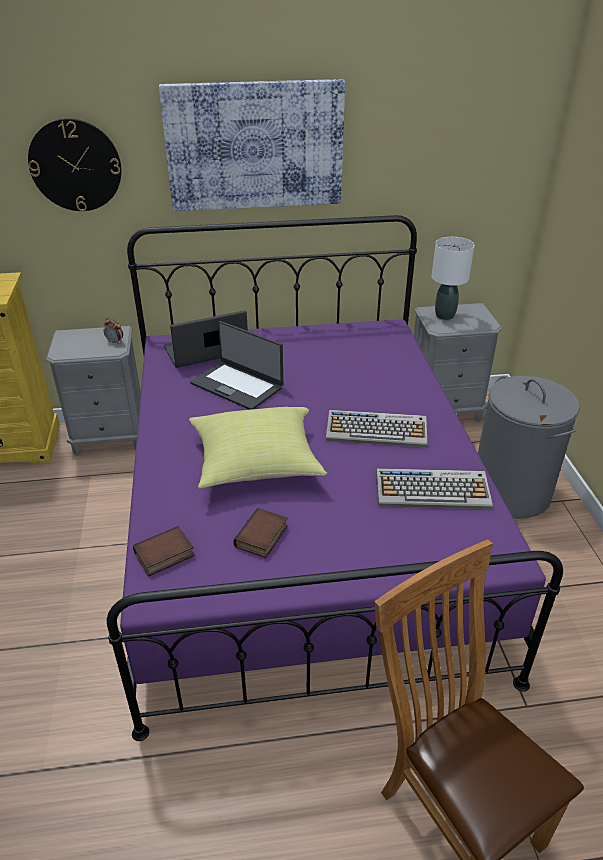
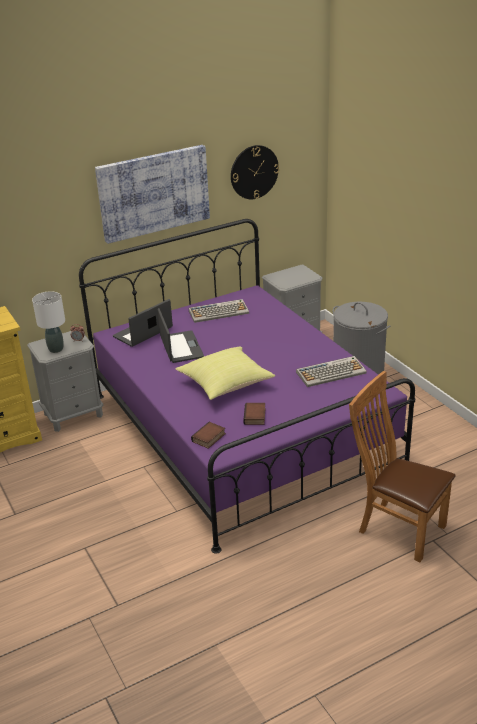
camera: 20 degrees left, 5 degrees down
wall clock [28,118,121,212] -> wall clock moved to [231,145,279,199]
laptop [190,321,283,410] -> laptop turned 120 degrees counterclockwise [157,308,204,363]
keyboard [326,410,428,448] -> keyboard moved to [189,299,249,323]
white table lamp [431,237,474,320] -> white table lamp moved to [32,291,65,353]

